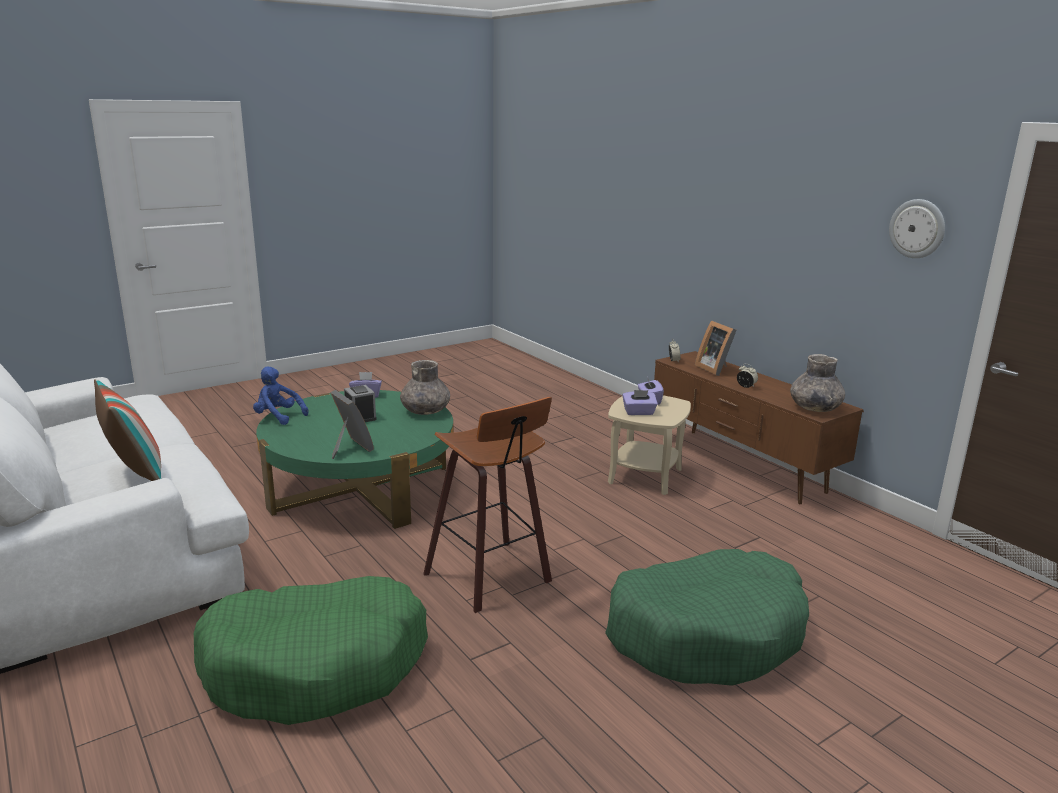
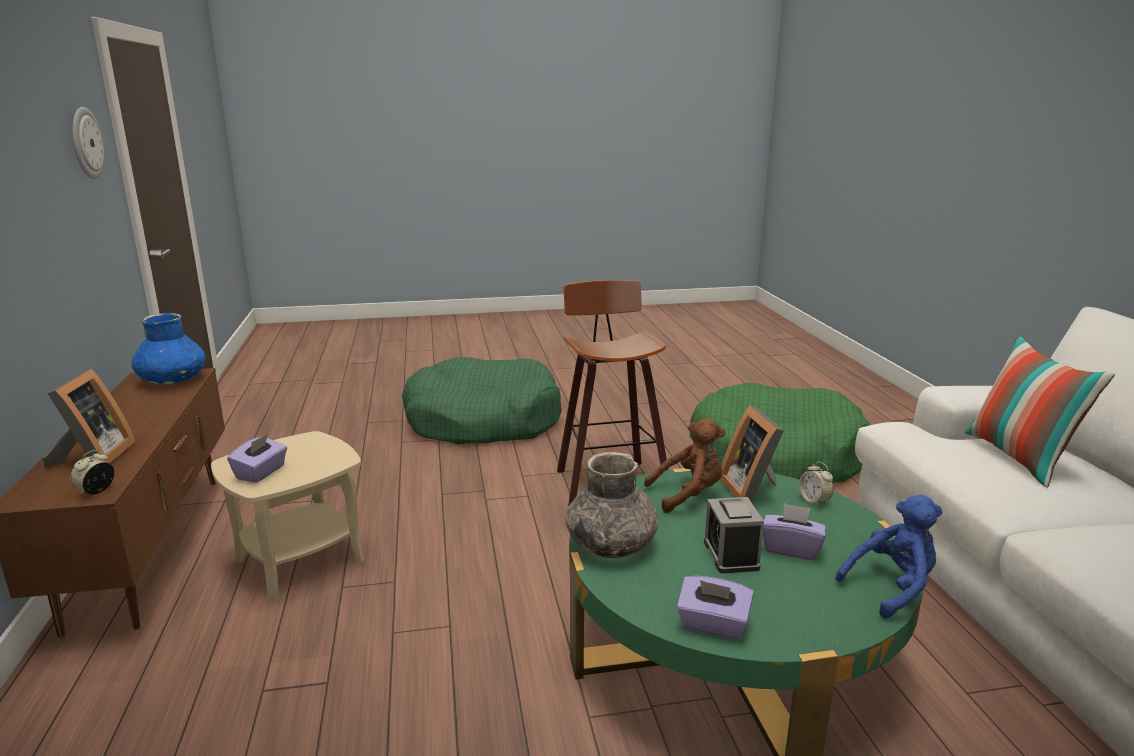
camera: 155 degrees left, 0 degrees up
blue plush toy [253,366,308,425] -> blue plush toy turned 75 degrees counterclockwise [835,495,942,619]
purple tissue box [622,390,658,415] -> purple tissue box moved to [763,503,826,561]
alarm clock [737,364,758,388] -> alarm clock moved to [799,462,834,507]
grey vase [790,354,845,412] -> blue vase [132,313,205,385]
none -> brown plush toy [644,418,726,513]

